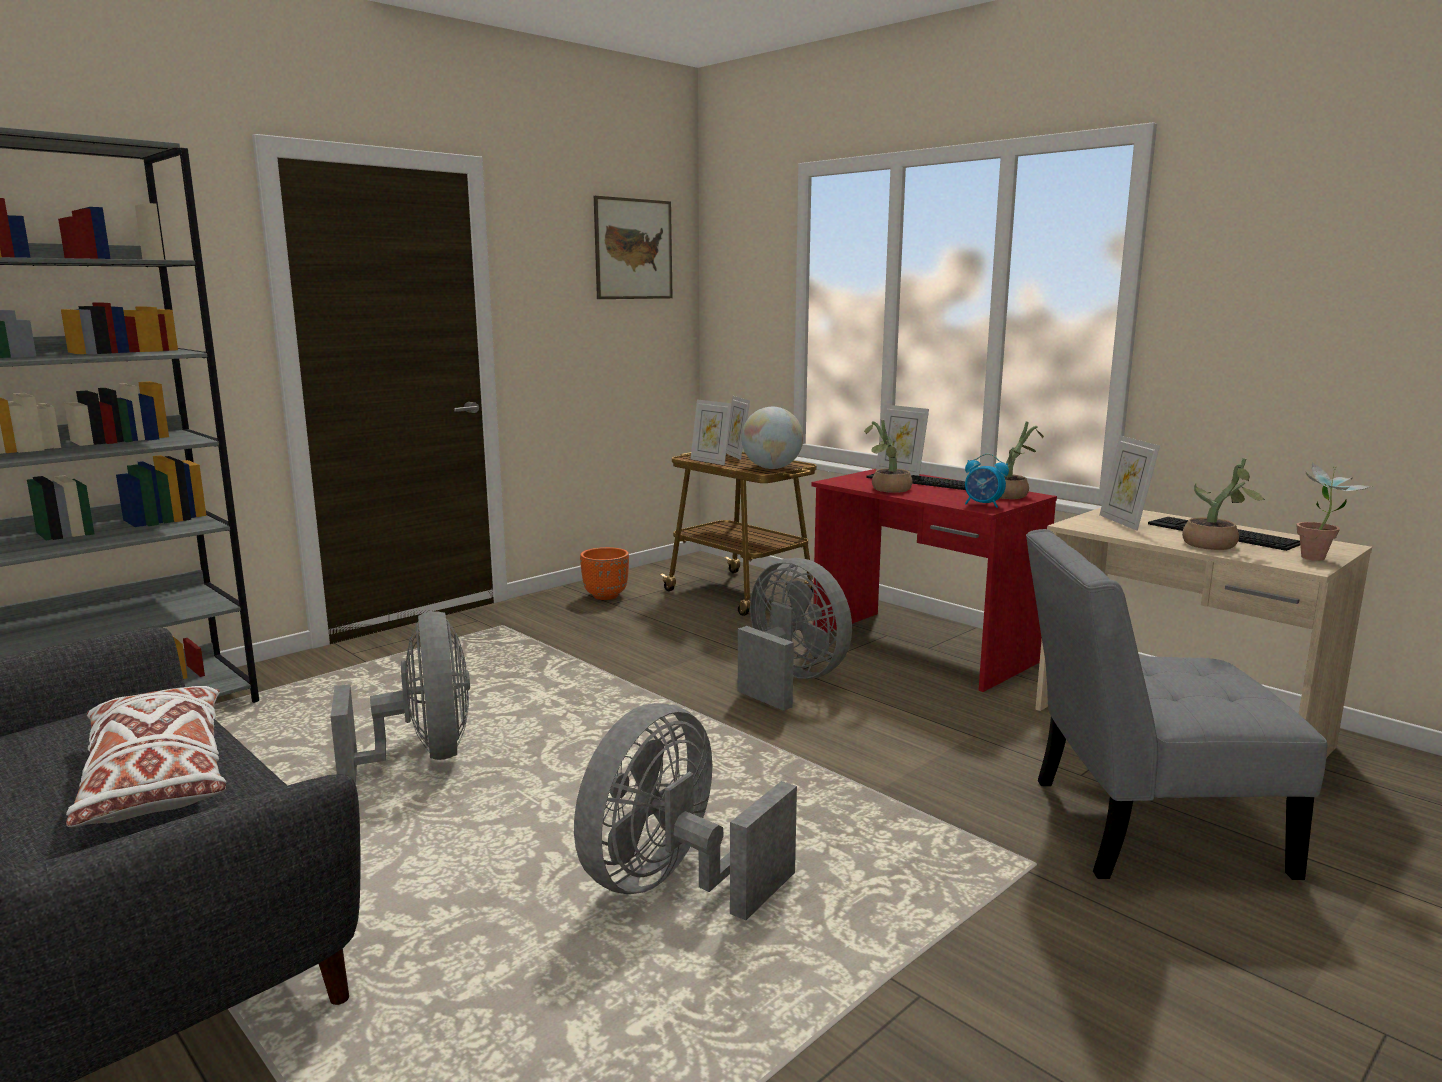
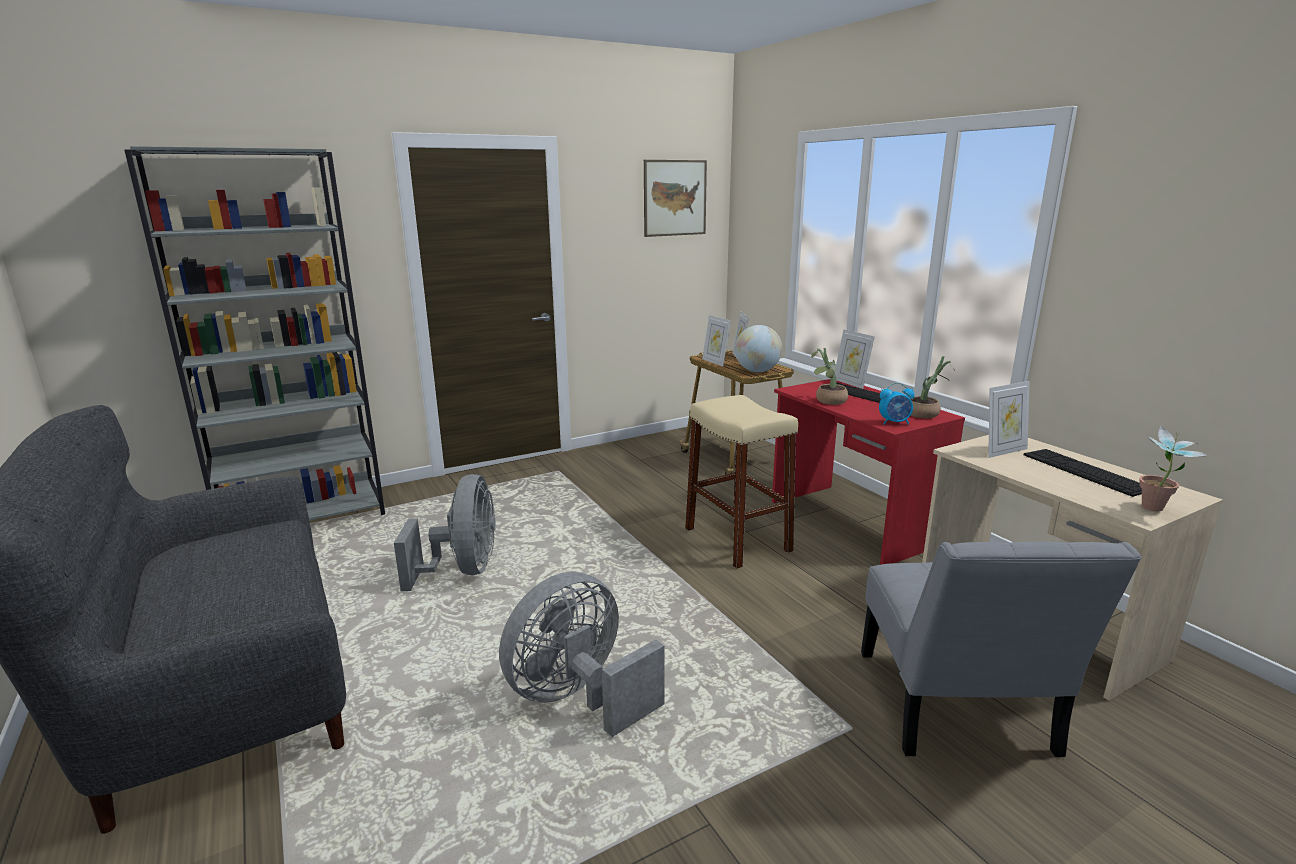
camera: 15 degrees right, 5 degrees up
white pillow [66,686,226,827] -> none
orange planter [580,547,629,600] -> none
grey fan [738,558,852,711] -> beige stool [685,395,798,569]
alarm clock [965,454,1009,508] -> alarm clock turned 45 degrees counterclockwise [879,382,915,425]
grey chair [1026,529,1327,880] -> grey chair turned 105 degrees counterclockwise [861,542,1142,757]
picture frame [1099,435,1160,531] -> picture frame turned 120 degrees counterclockwise [988,381,1030,458]
potted plant [1182,458,1265,550] -> none

